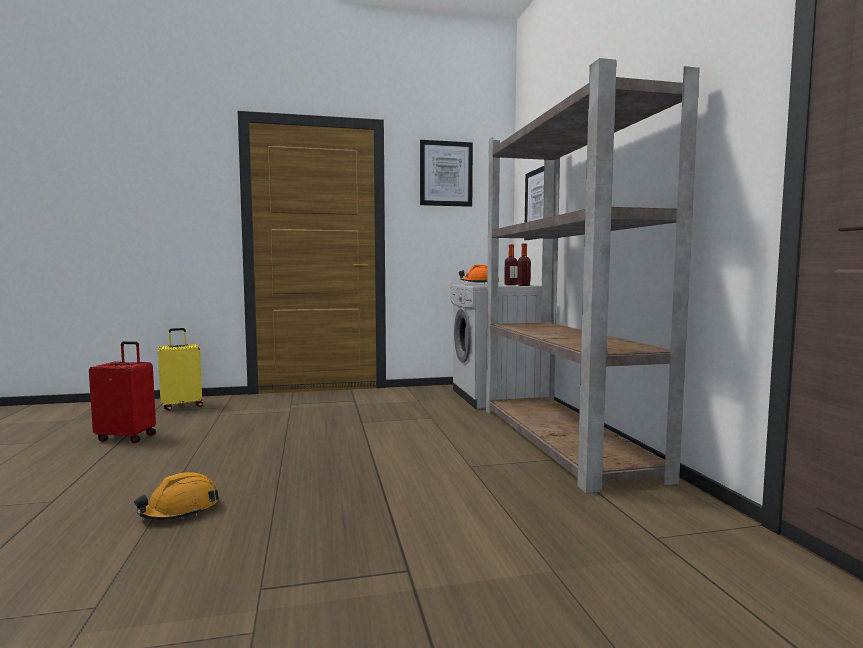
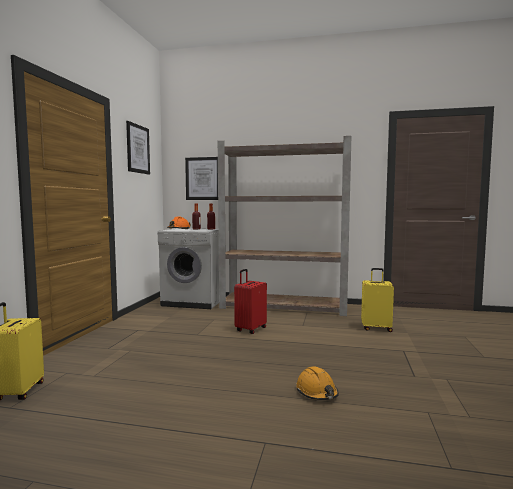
camera: 65 degrees left, 0 degrees up
red suitcase [89,341,156,443] -> red suitcase moved to [234,269,267,334]
none -> yellow suitcase [361,268,394,332]

